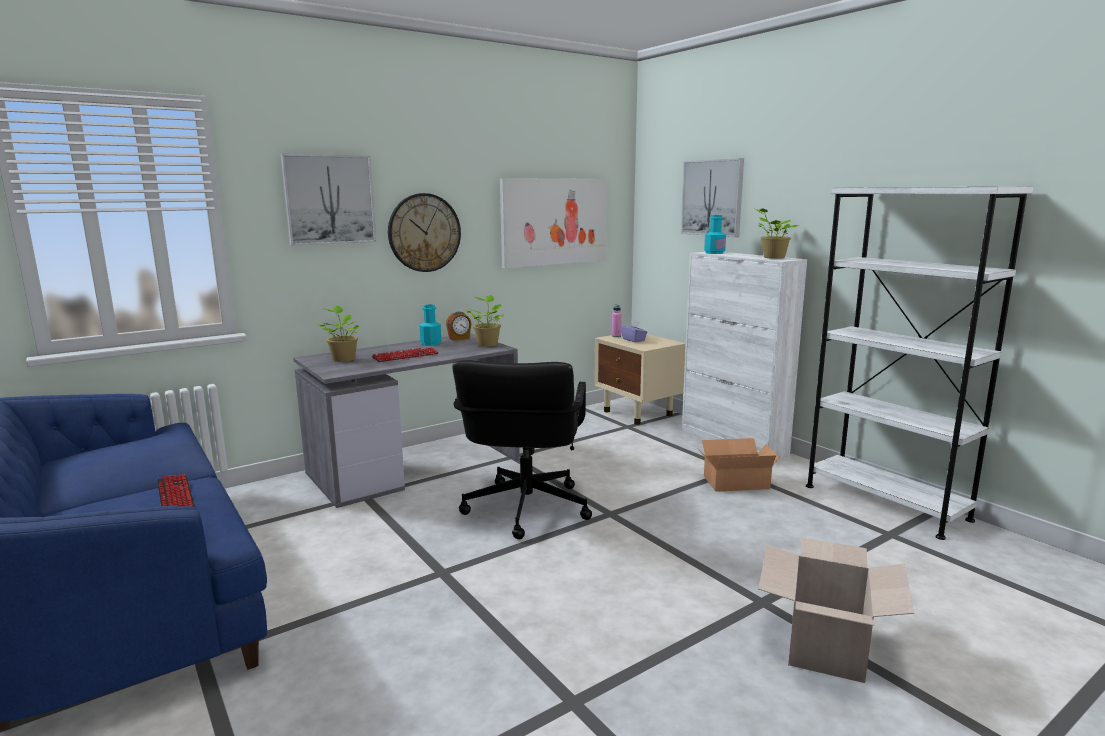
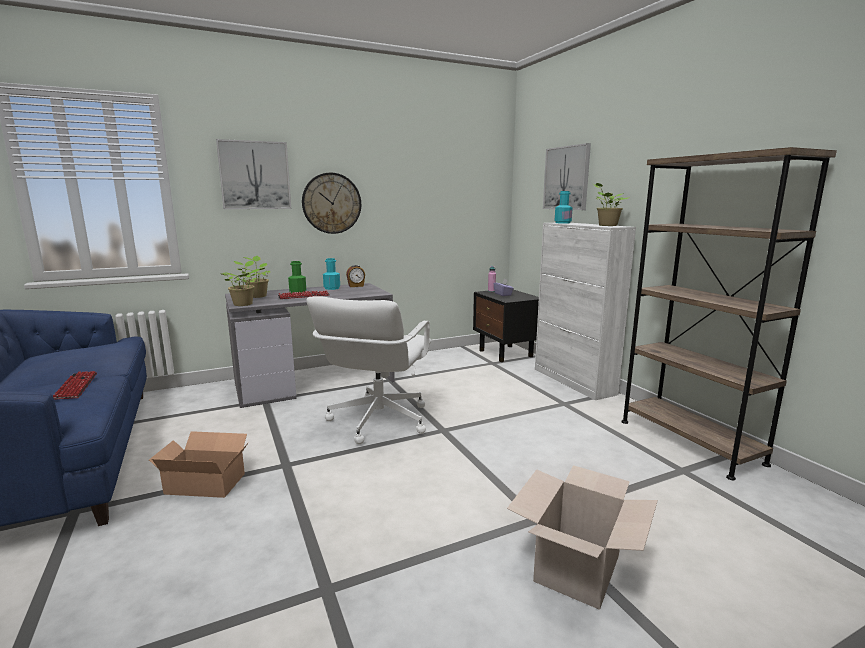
camera: 10 degrees right, 0 degrees up
black office chair [452,360,592,539] -> white office chair [306,296,431,444]
potted plant [466,295,504,347] -> potted plant moved to [222,260,259,306]
picture [500,178,607,268] -> none
beige nightstand [594,334,686,425] -> black nightstand [473,290,539,362]
cardboard box [698,438,779,492] -> cardboard box moved to [149,431,248,498]
white bookcase [806,186,1033,540] -> brown bookcase [621,147,837,480]
none -> green bottle [288,261,306,293]

